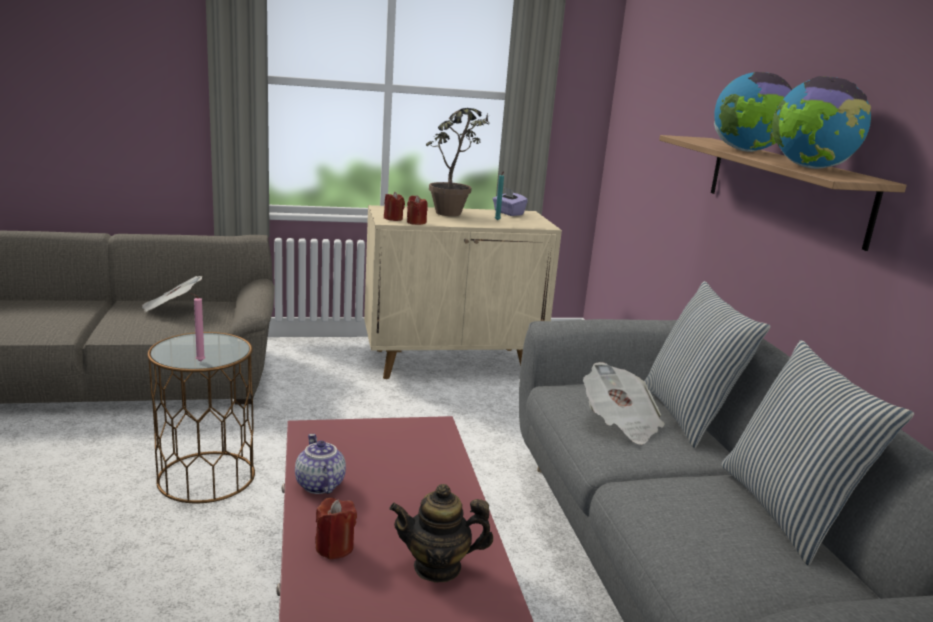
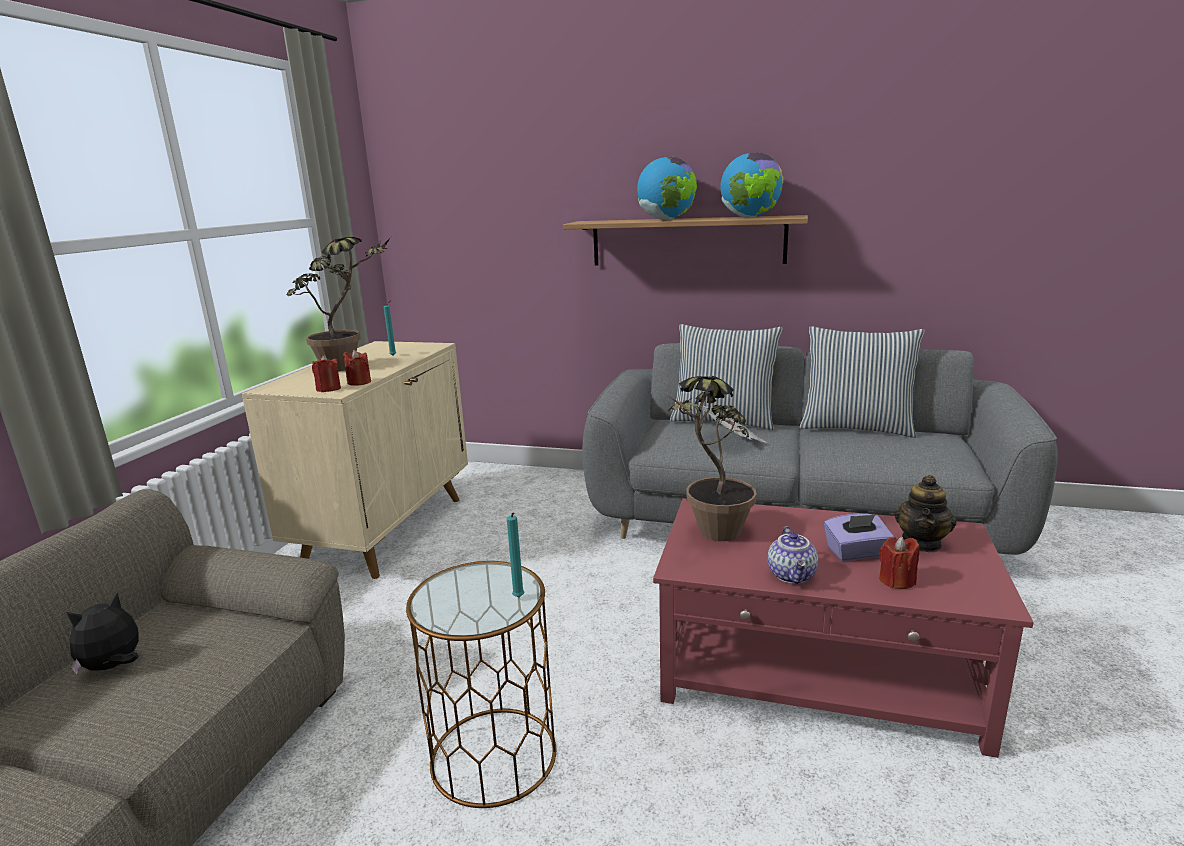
camera: 60 degrees left, 0 degrees up
newspaper [142,276,202,313] -> plush toy [67,593,139,674]
pink candle [190,293,205,362] -> turquoise candle [507,512,524,598]
teapot [295,434,346,494] -> teapot turned 90 degrees counterclockwise [768,526,818,584]
purple tissue box [493,187,528,216] -> purple tissue box moved to [824,514,894,561]
none -> potted plant [666,376,757,541]

